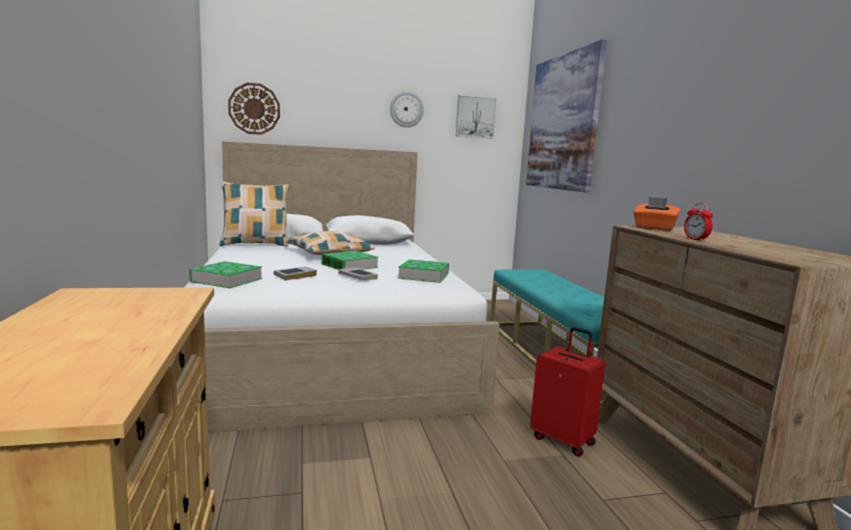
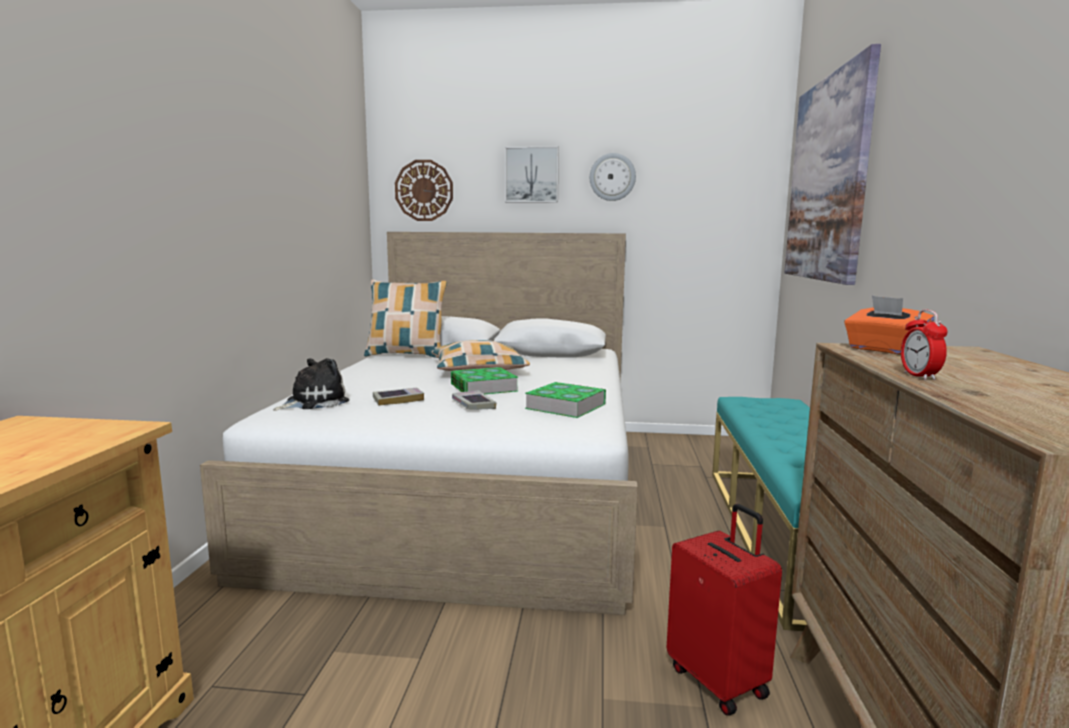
camera: 20 degrees right, 0 degrees up
book [189,261,263,288] -> plush toy [273,358,349,411]
picture [456,95,497,138] -> picture moved to [505,146,559,203]

